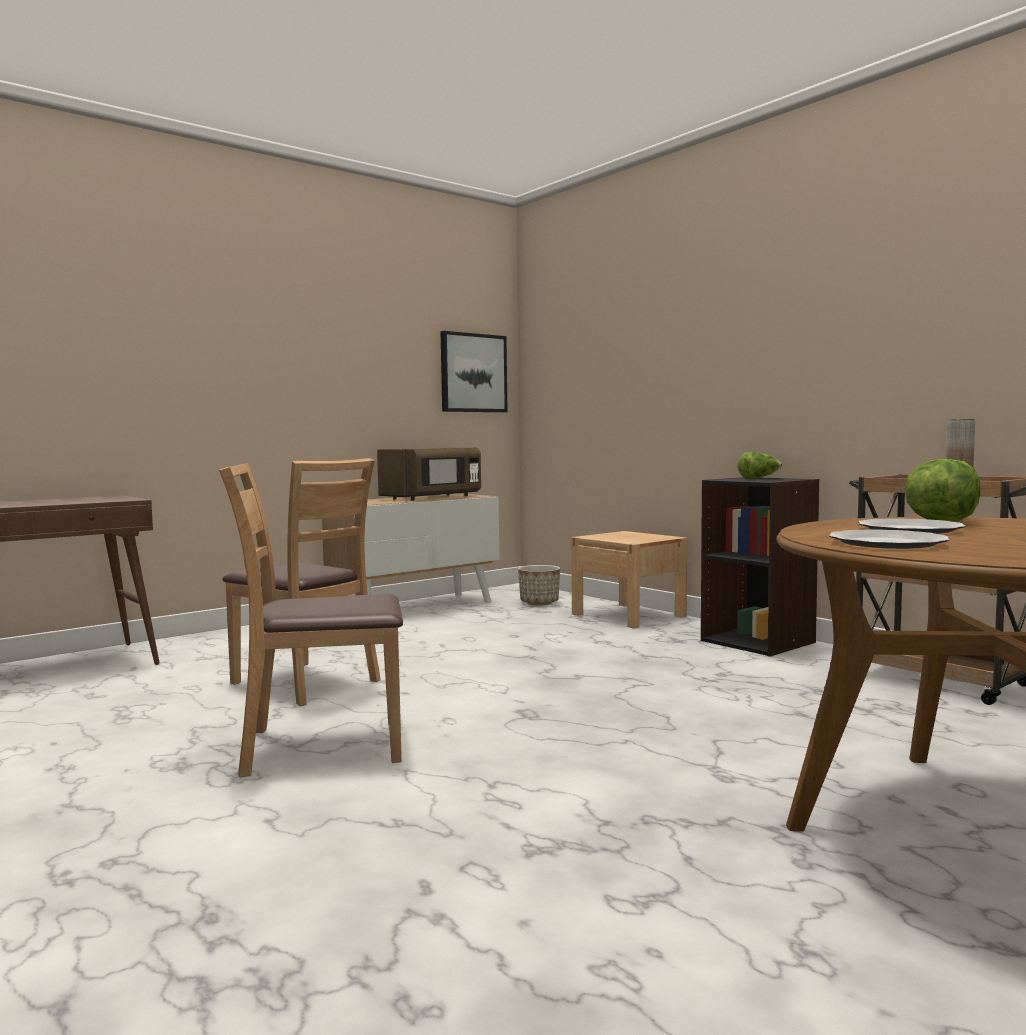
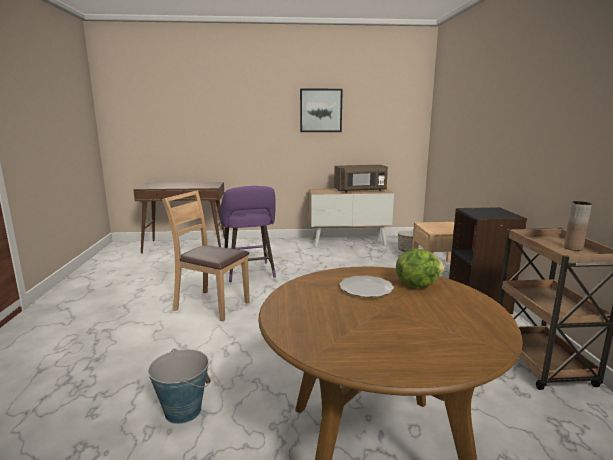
camera: 35 degrees right, 10 degrees up
brown chair [222,458,381,706] -> purple stool [220,186,276,283]
picture [440,331,508,412] -> picture moved to [300,88,343,132]
lettuce [738,452,782,479] -> none
plate [829,529,950,549] -> none
none -> bucket [148,349,211,424]

